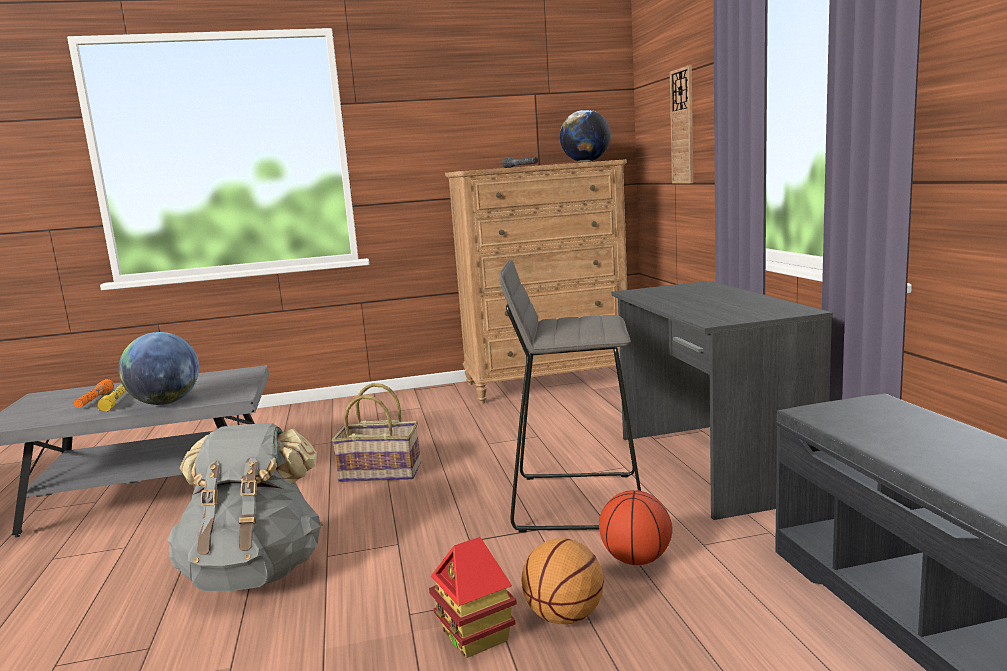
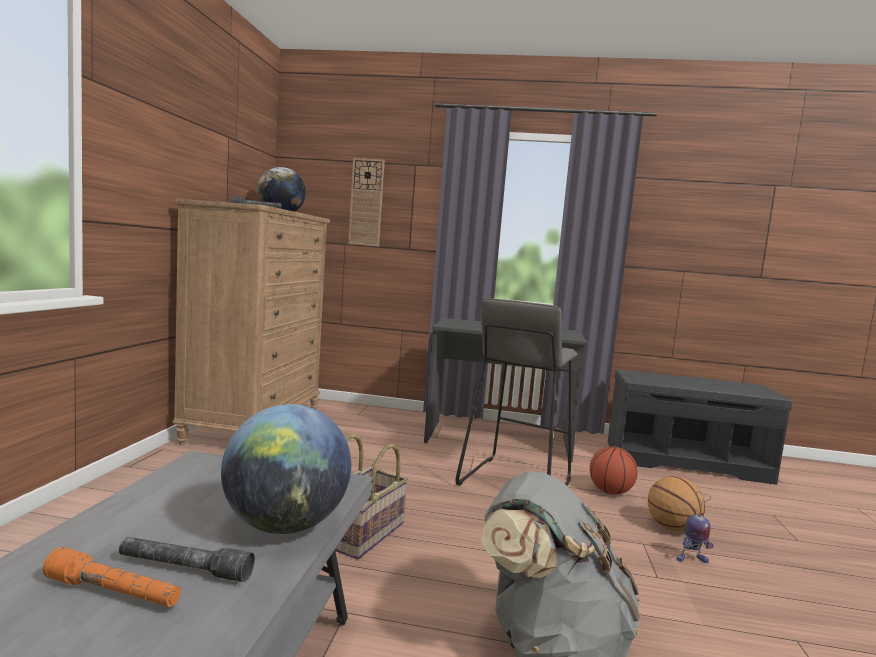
camera: 70 degrees left, 5 degrees down
yellow flashlight [97,384,126,412] -> grey flashlight [119,537,255,582]
toy house [429,537,517,658] -> toy robot [676,491,713,563]

